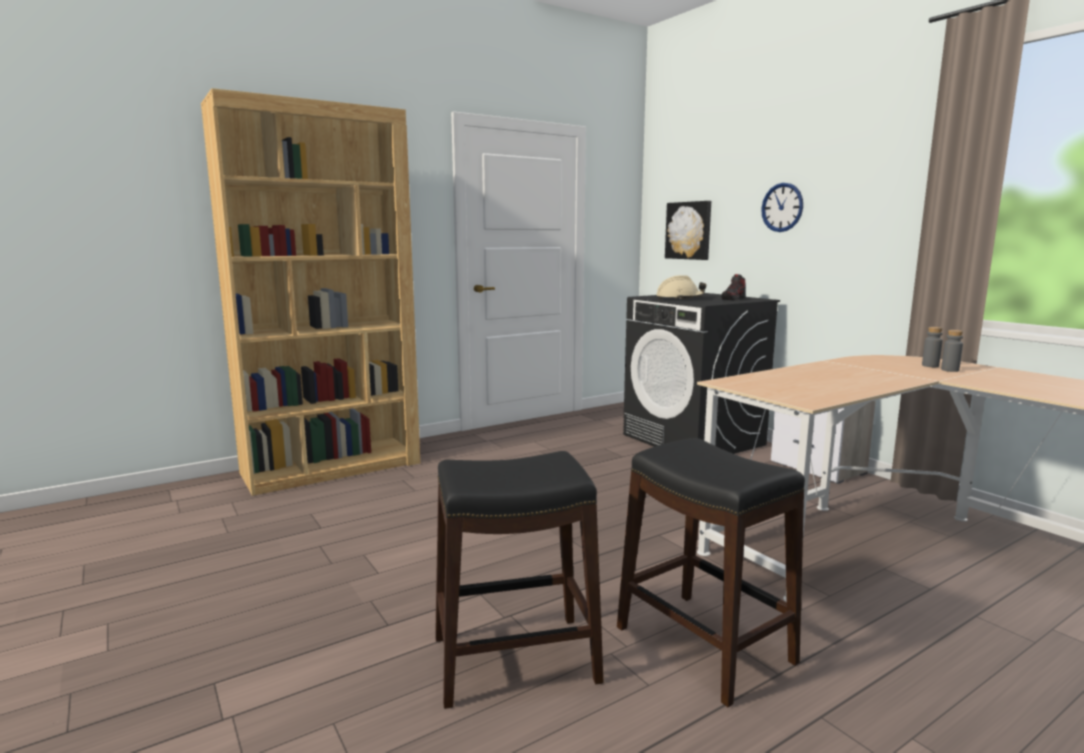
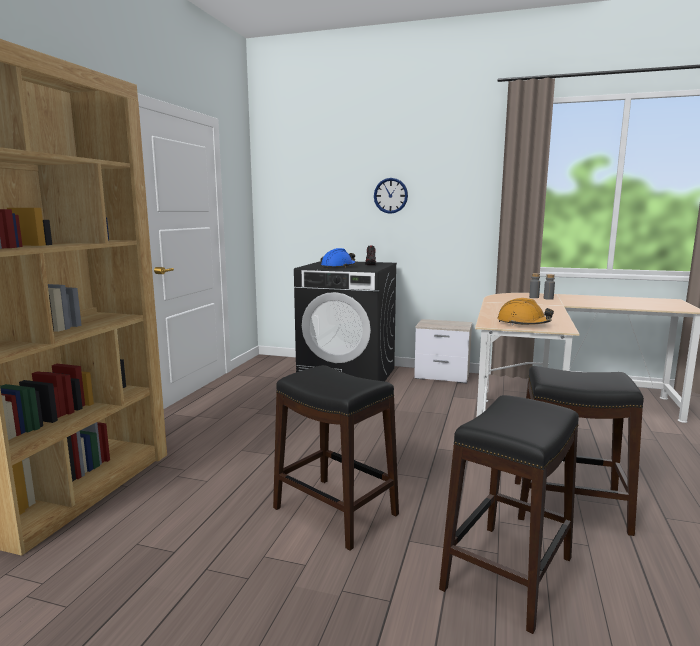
camera: 40 degrees left, 0 degrees up
beige hard hat [657,275,706,300] -> blue hard hat [320,248,356,269]
picture [665,201,711,260] -> none
none -> black stool [273,365,399,551]
none -> orange hard hat [497,298,554,325]

